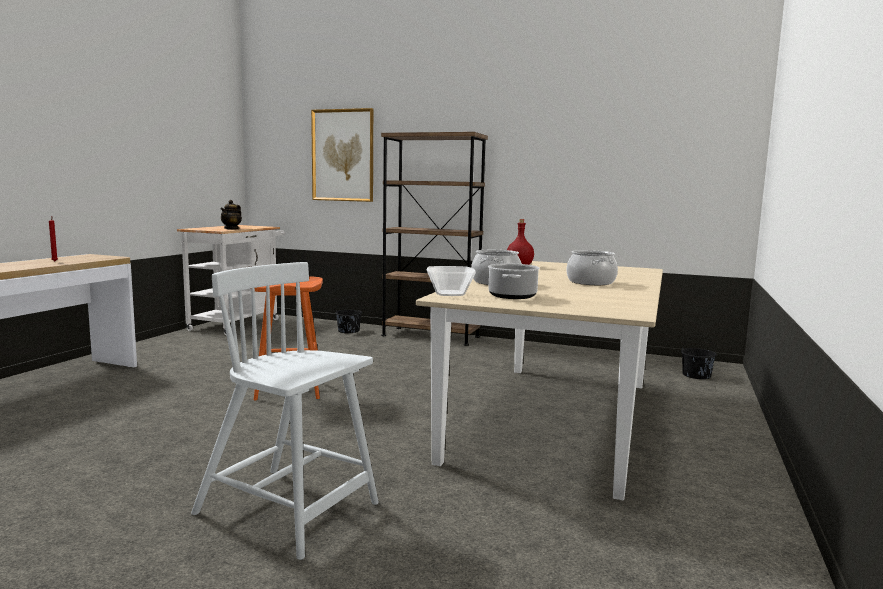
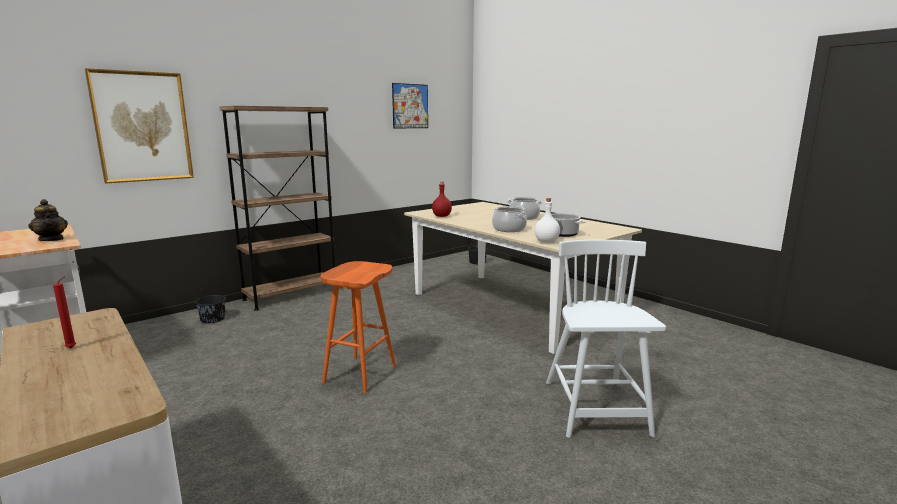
camera: 60 degrees left, 5 degrees up
white chair [191,262,379,560] -> white chair turned 120 degrees clockwise [546,240,666,438]
bowl [427,266,476,296] -> white bottle [535,198,560,243]
none -> picture [392,83,428,128]

